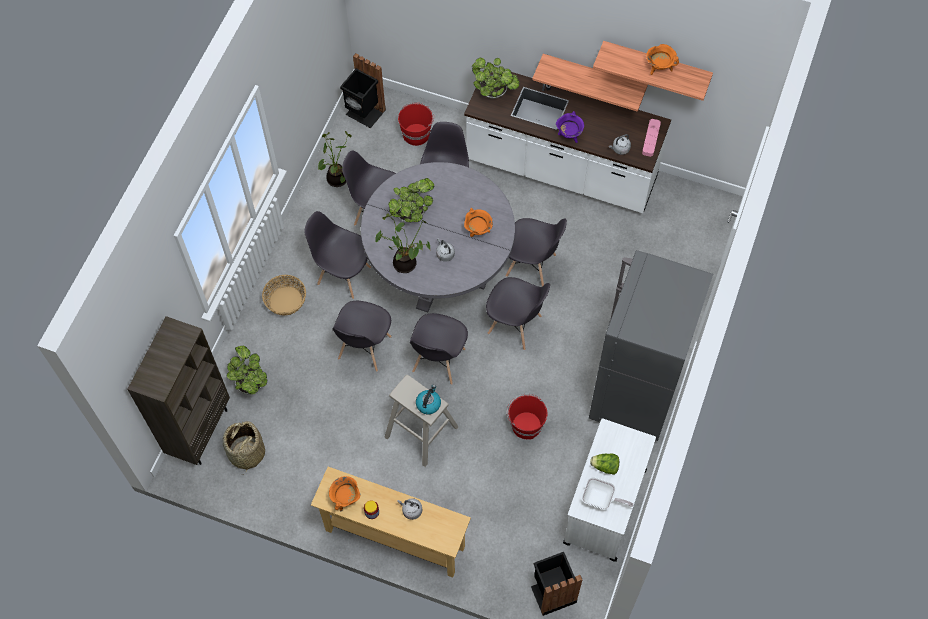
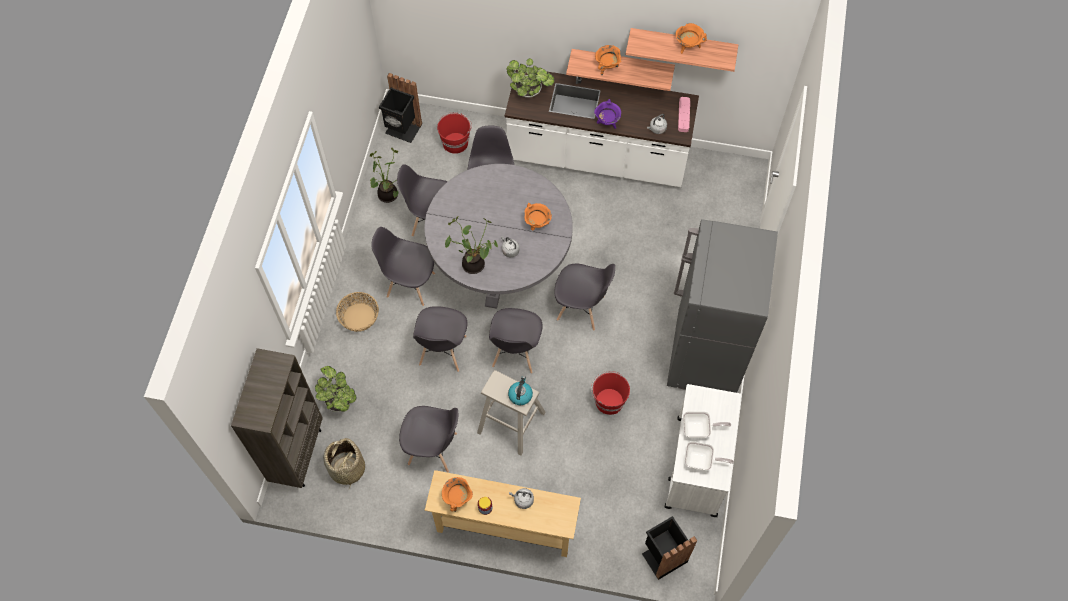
camera: 10 degrees left, 0 degrees up
potted plant [388,178,434,223] -> none
grey chair [506,218,567,287] -> grey chair moved to [399,406,458,473]
lettuce [590,453,619,475] -> frying pan [683,411,731,438]
none -> orange cooking pot [595,45,622,75]

